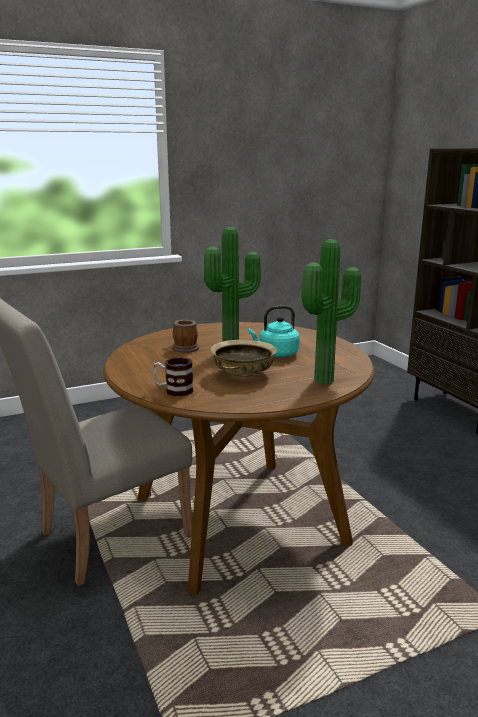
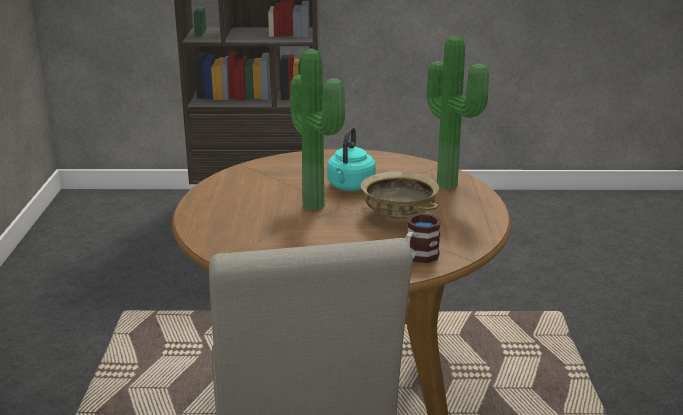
camera: 65 degrees left, 5 degrees up
mug [172,320,199,353] -> none

